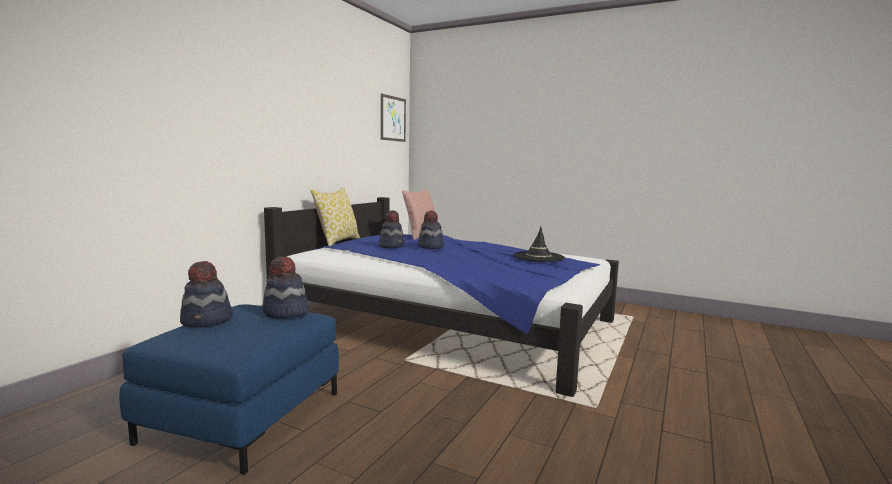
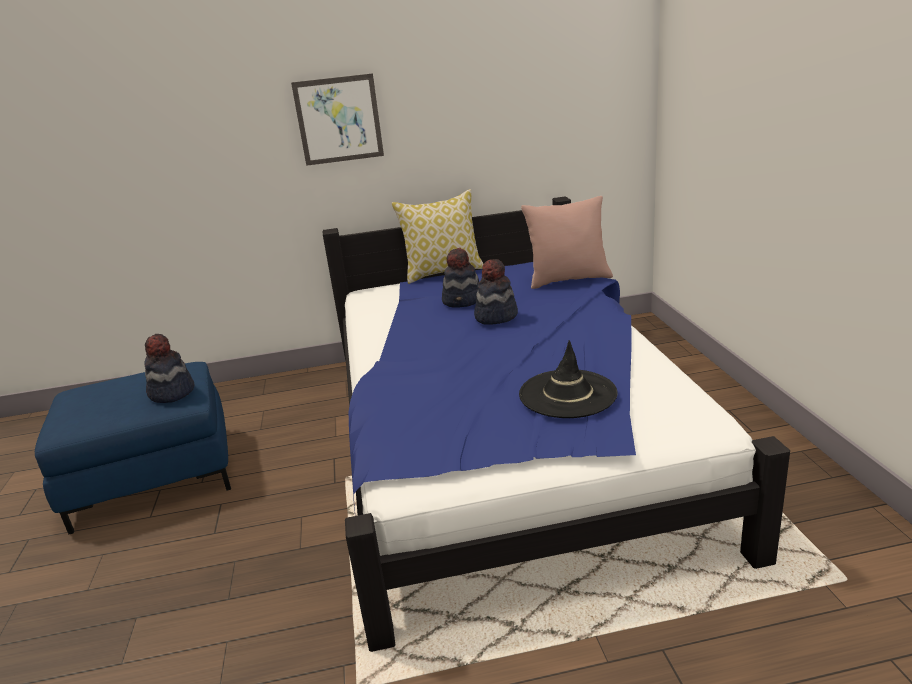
camera: 55 degrees right, 15 degrees up
hat [180,261,233,328] -> none
picture [381,94,406,142] -> picture moved to [291,73,384,166]

